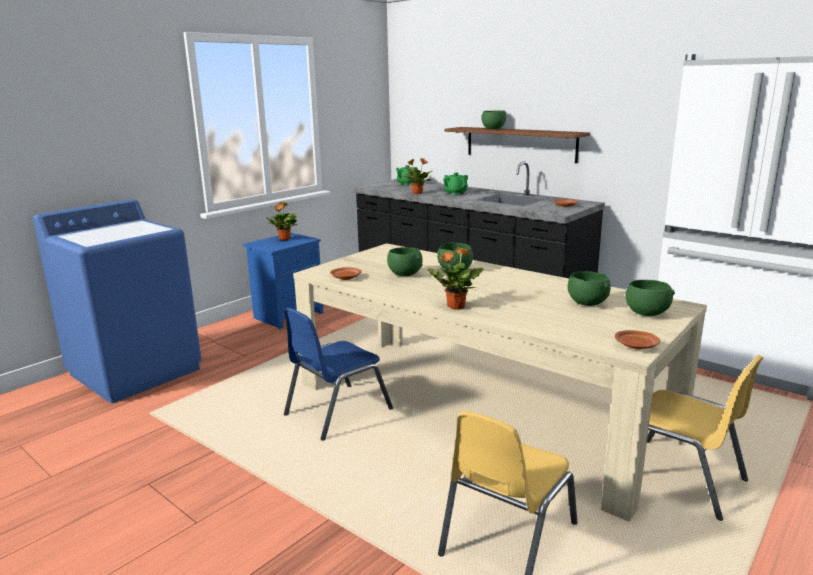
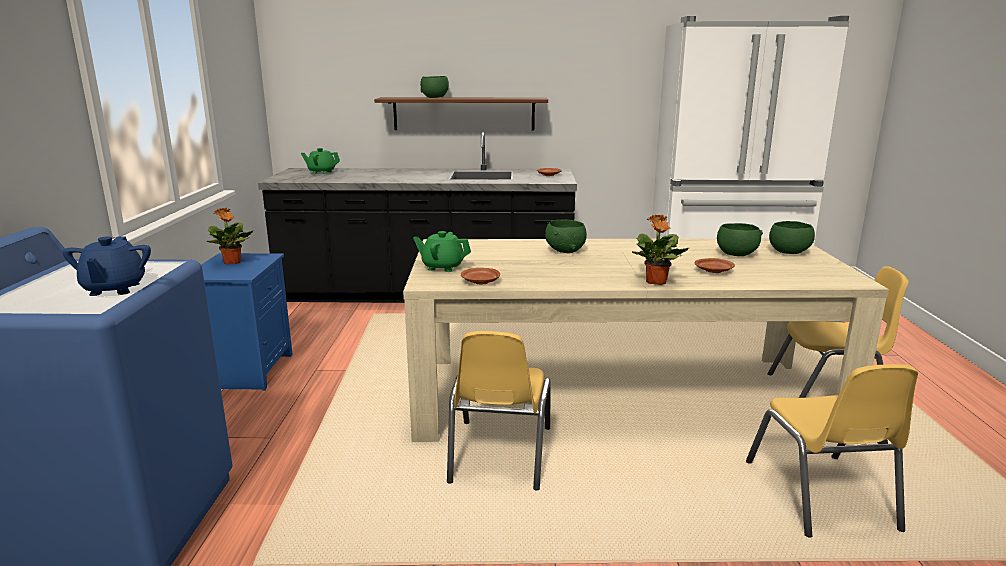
camera: 40 degrees left, 0 degrees up
blue chair [284,308,393,441] -> yellow chair [447,331,550,490]
green bowl [387,247,423,276] -> none
potted plant [403,158,432,194] -> none
green teapot [443,173,468,195] -> green teapot moved to [413,231,471,272]
brown plate [615,330,660,349] -> brown plate moved to [695,258,735,273]
none -> blue teapot [62,236,151,296]

